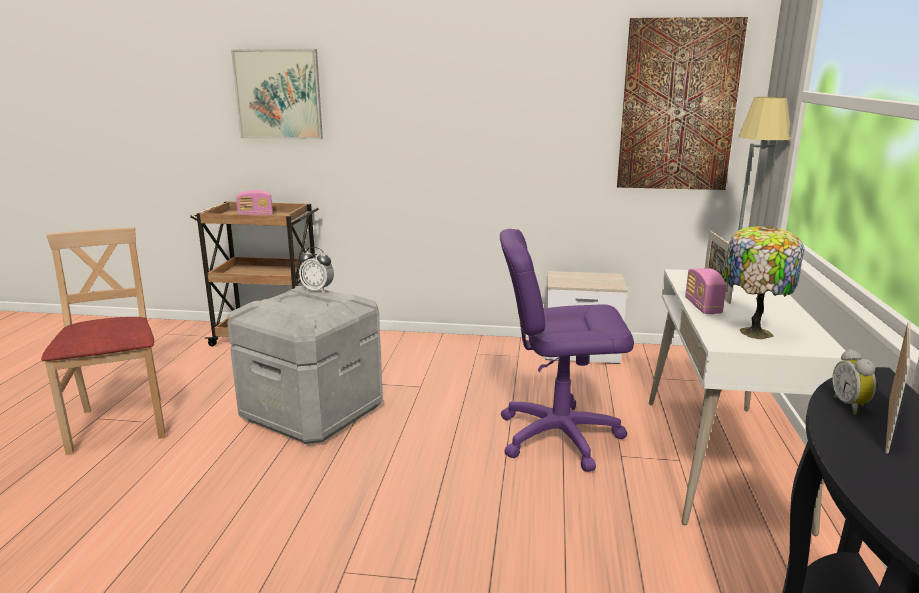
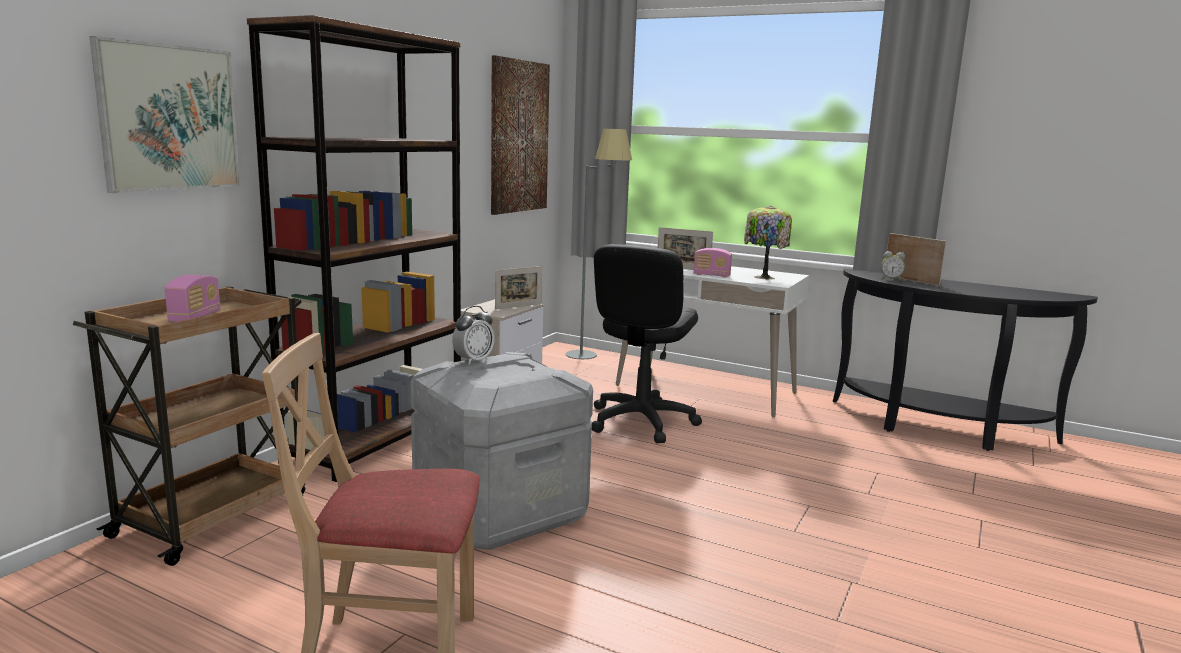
camera: 70 degrees left, 5 degrees down
purple office chair [500,229,634,472] -> black office chair [592,244,702,443]
none -> brown bookcase [247,15,461,482]
none -> picture frame [495,266,542,310]

